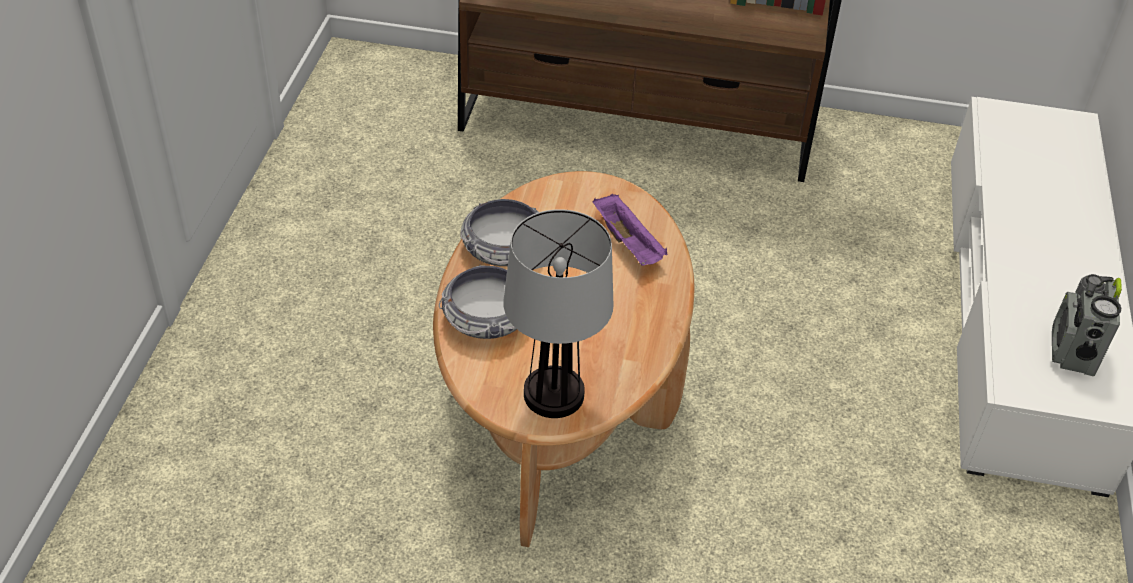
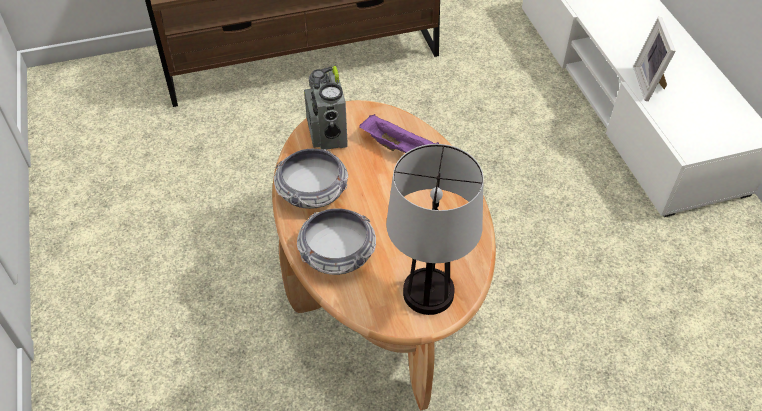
camera: 25 degrees left, 5 degrees up
radio [1052,274,1122,376] -> radio moved to [304,66,348,150]
none -> picture frame [633,17,676,101]

